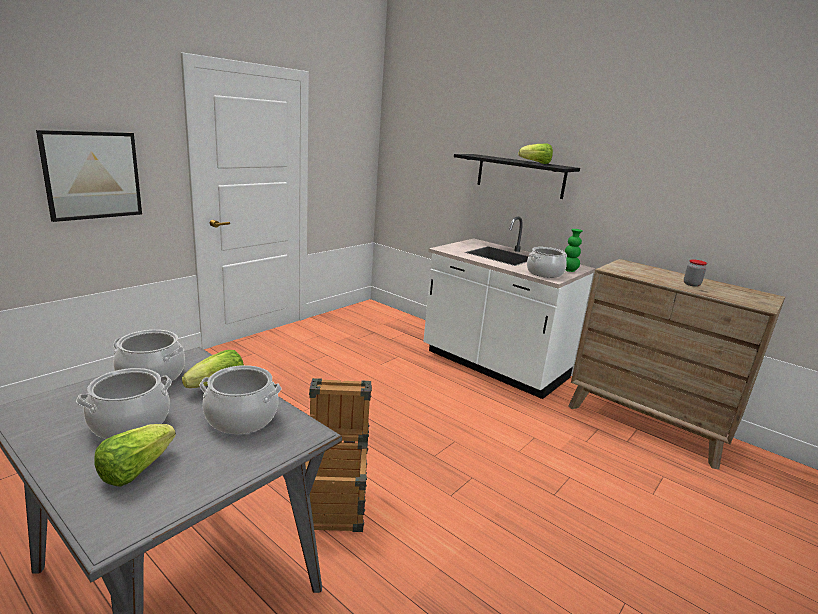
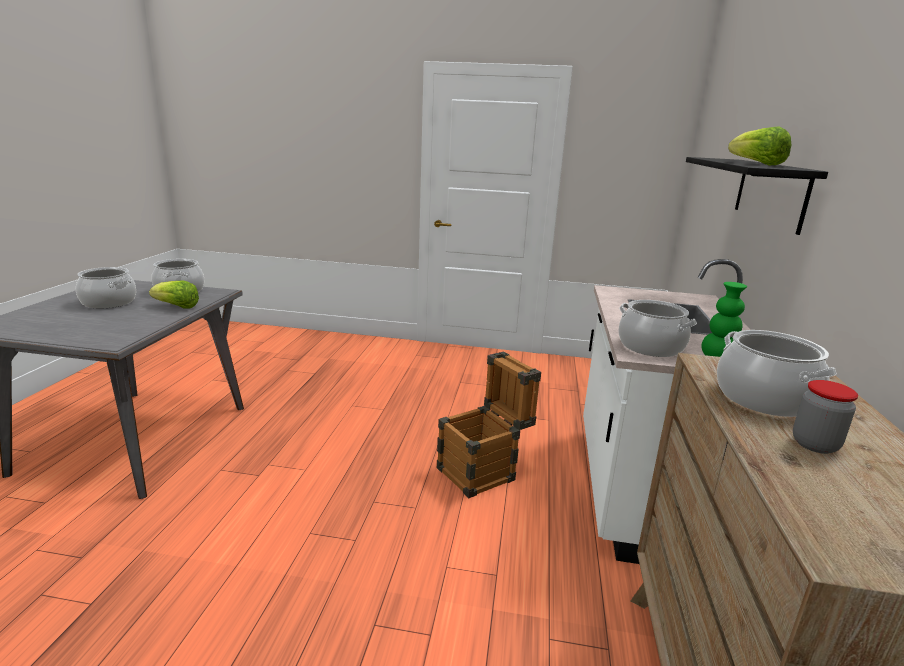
camera: 60 degrees right, 0 degrees up
picture [36,130,142,222] -> none
lettuce [94,424,176,486] -> none
cooking pot [199,365,282,434] -> cooking pot moved to [717,330,837,417]
crate [305,378,372,532] -> crate moved to [437,351,541,498]

